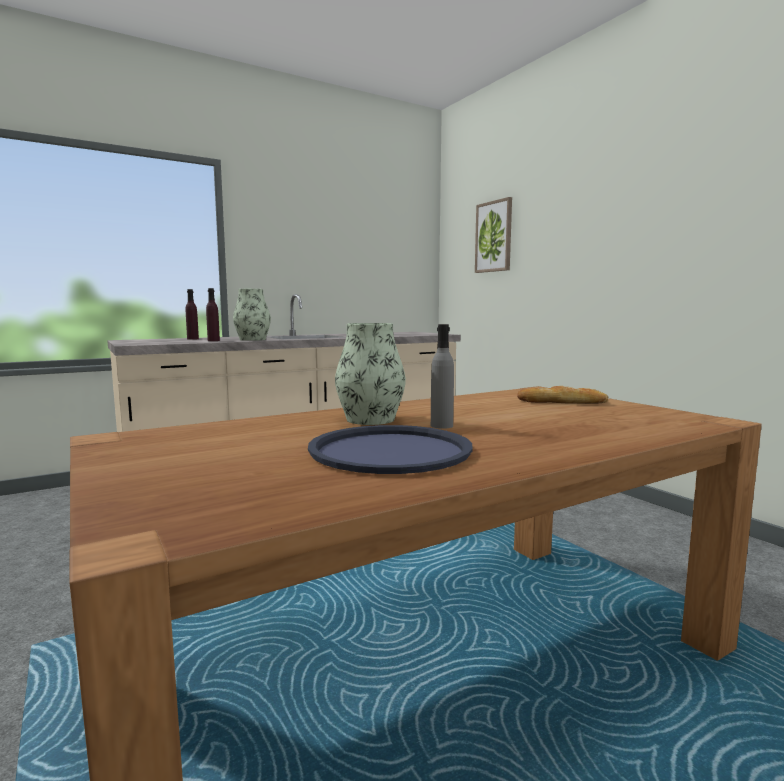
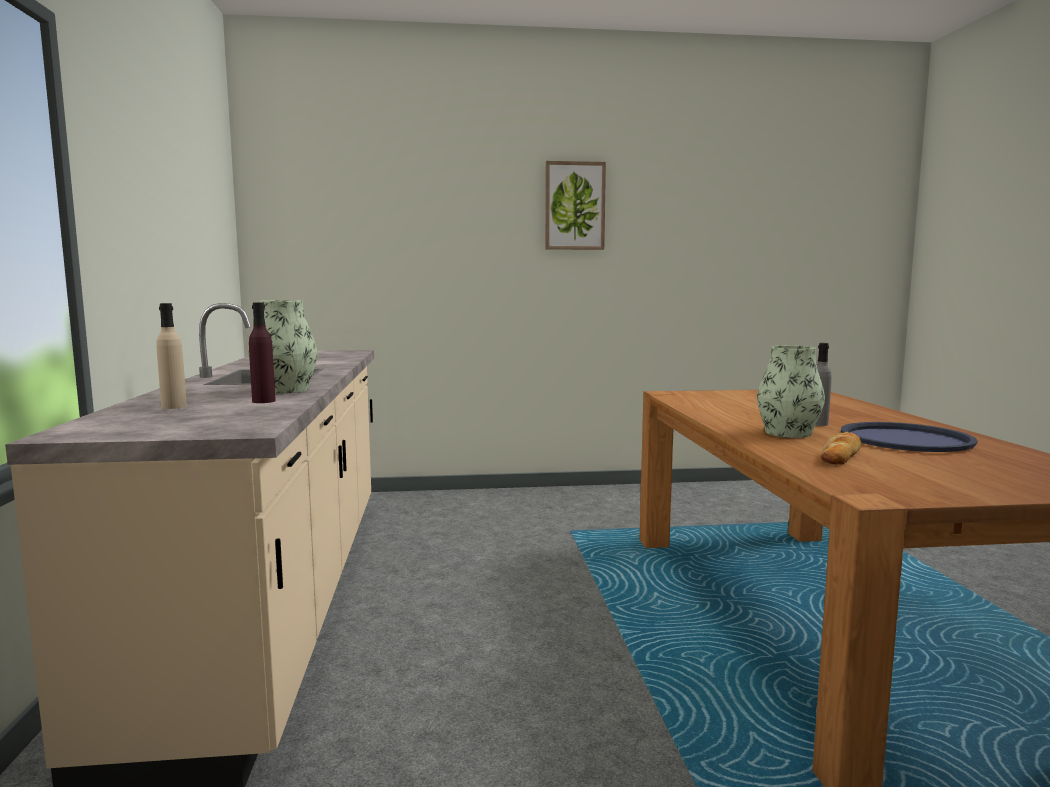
camera: 65 degrees left, 0 degrees up
purple bottle [185,289,199,340] -> beige bottle [156,303,187,409]
picture [475,197,512,273] -> picture moved to [545,161,606,250]
bread [517,386,608,404] -> bread moved to [821,432,861,464]

